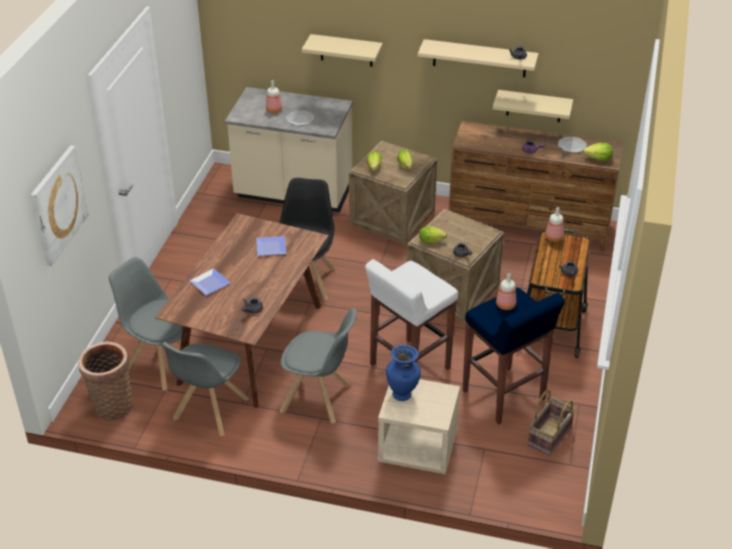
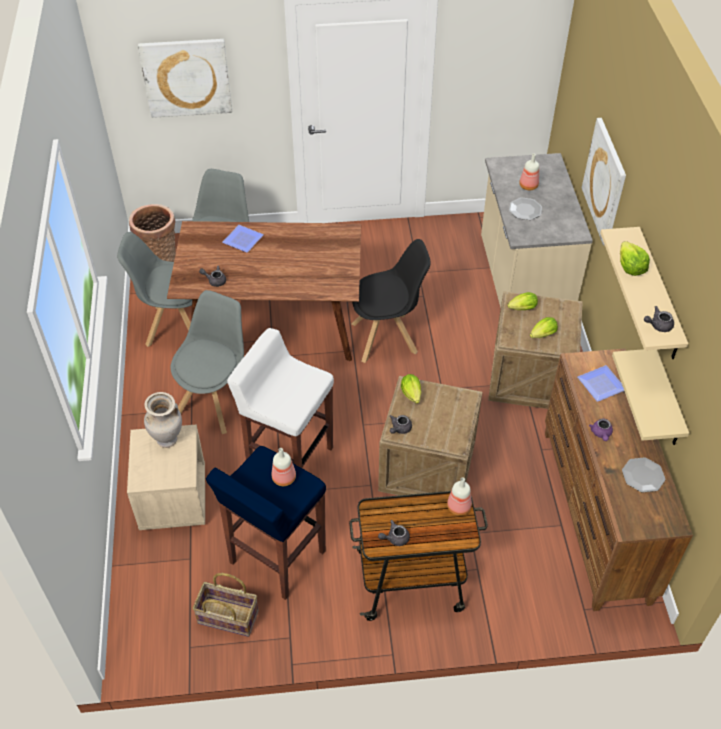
camera: 70 degrees right, 10 degrees up
plate [256,236,286,256] -> plate moved to [578,365,624,402]
grey chair [279,308,357,424] -> grey chair turned 150 degrees counterclockwise [171,290,244,434]
beige shelf [302,34,383,67] -> picture [582,118,626,246]
blue vase [386,345,421,401] -> beige vase [144,392,182,448]
lettuce [583,143,613,161] -> lettuce moved to [620,241,650,276]

